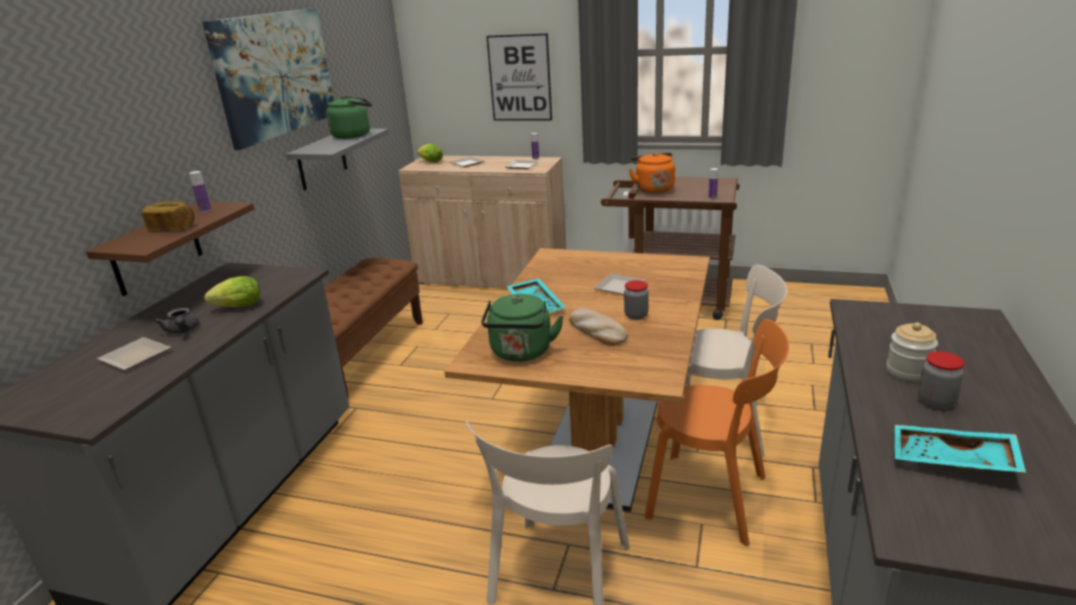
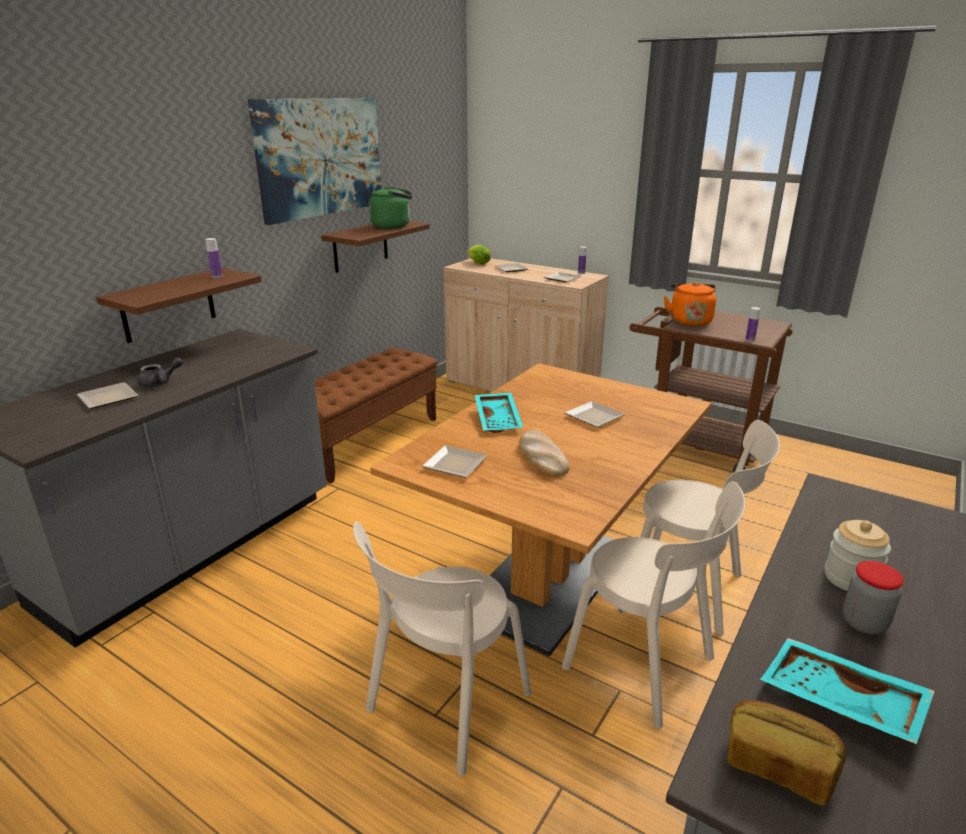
camera: 15 degrees right, 0 degrees up
bread [141,201,195,230] -> bread moved to [727,700,846,806]
grey teapot [154,308,199,334] -> grey teapot turned 105 degrees counterclockwise [138,358,183,387]
lettuce [204,276,260,307] -> none
grey shelf [286,129,389,190] -> brown shelf [321,221,430,273]
green kettle [481,294,564,362] -> plate [422,445,488,478]
picture [487,33,552,121] -> none
jar [624,280,649,320] -> none
orange chair [645,319,789,546] -> beige chair [562,482,745,728]

